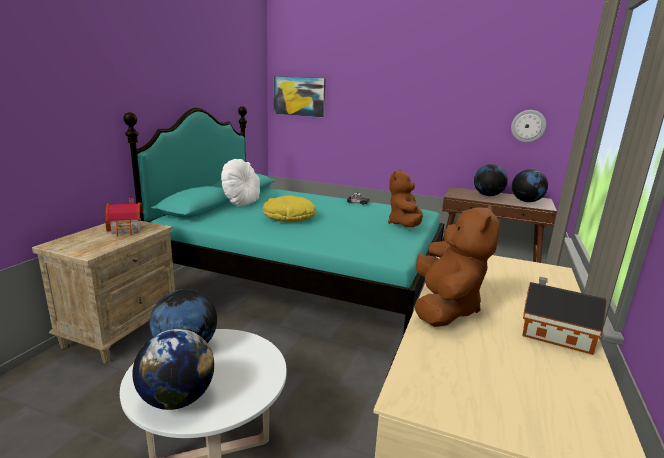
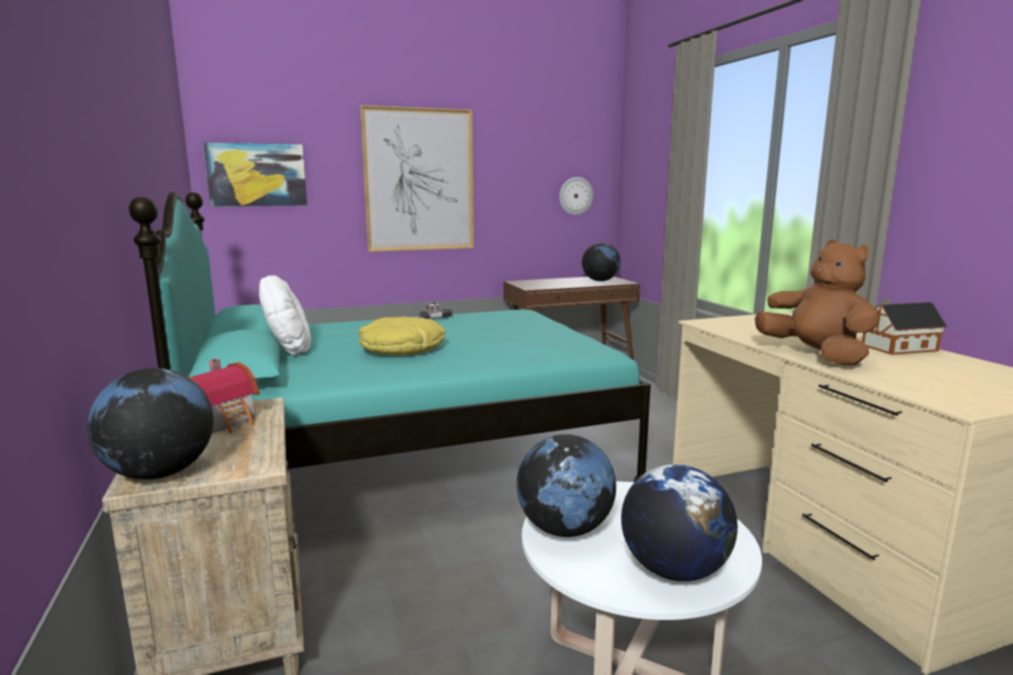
camera: 40 degrees left, 5 degrees down
brown plush toy [388,169,423,227] -> none
globe [474,164,508,196] -> globe moved to [87,368,214,480]
none -> picture [360,105,474,252]

